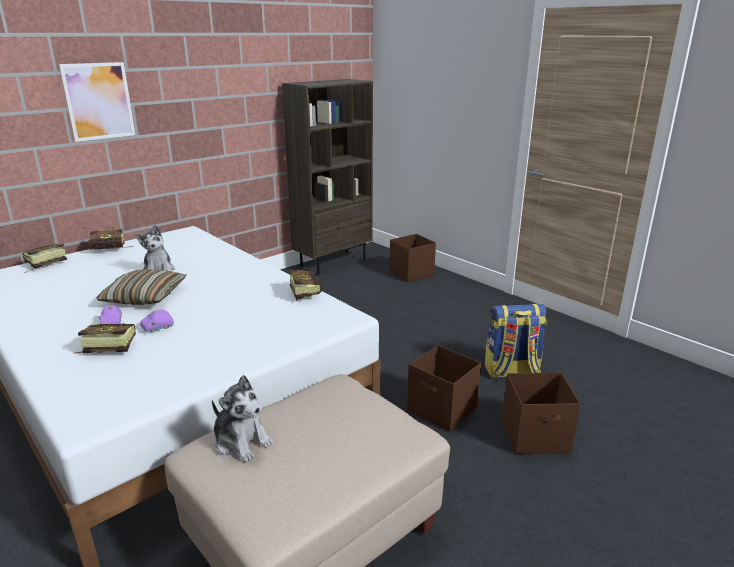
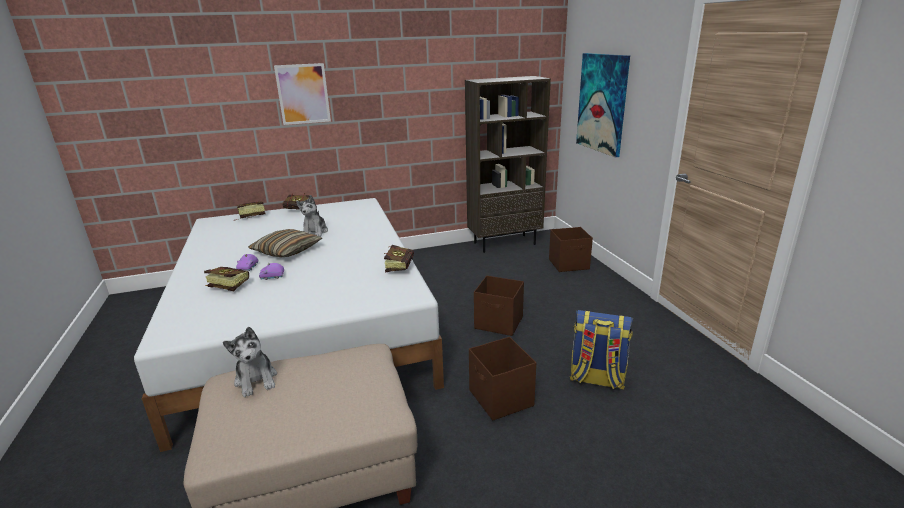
camera: 25 degrees right, 0 degrees up
brown storage box [502,372,581,454] -> brown storage box moved to [474,276,524,336]
none -> picture [576,53,630,158]

